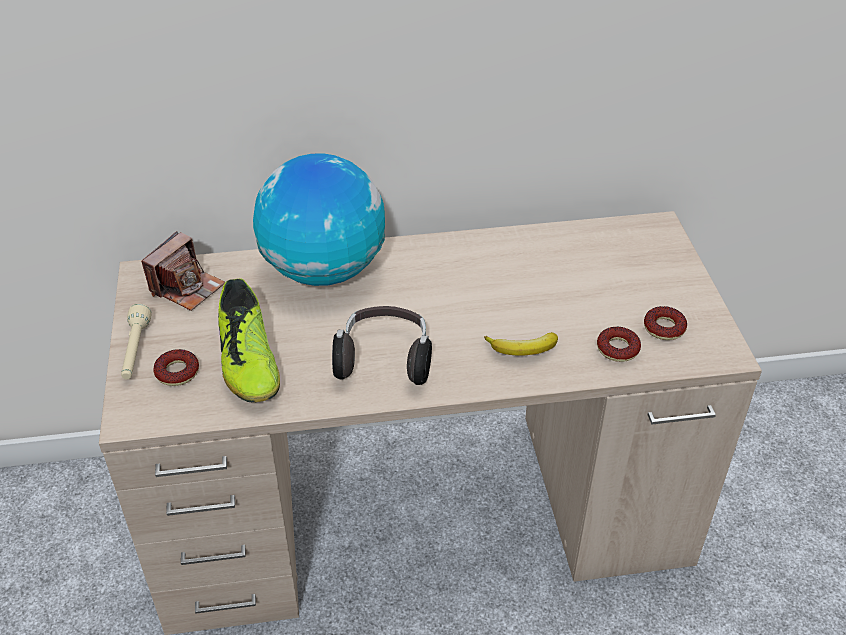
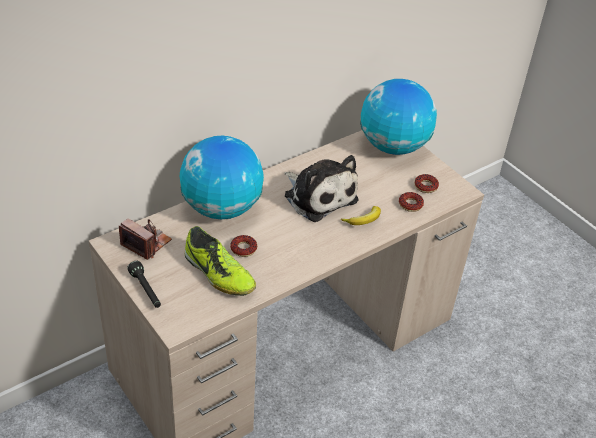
camera: 30 degrees left, 0 degrees up
beige flashlight [121,304,152,379] -> black flashlight [127,261,161,308]
camera [141,231,225,311] -> camera turned 60 degrees counterclockwise [119,218,172,260]
donut [153,349,199,386] -> donut moved to [230,235,257,257]
headphones [332,306,432,385] -> none
none -> plush toy [284,155,359,222]
none -> globe [360,79,437,155]

